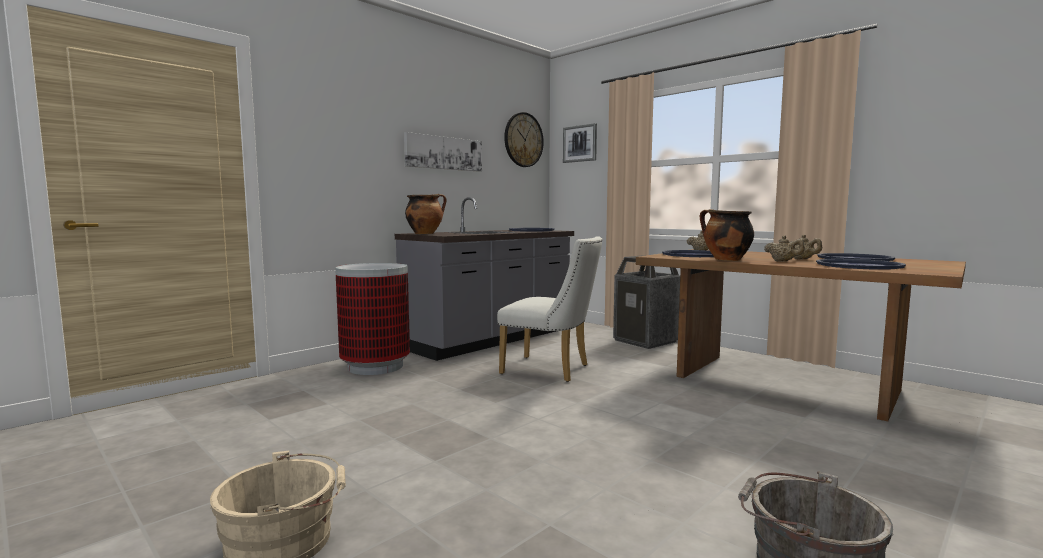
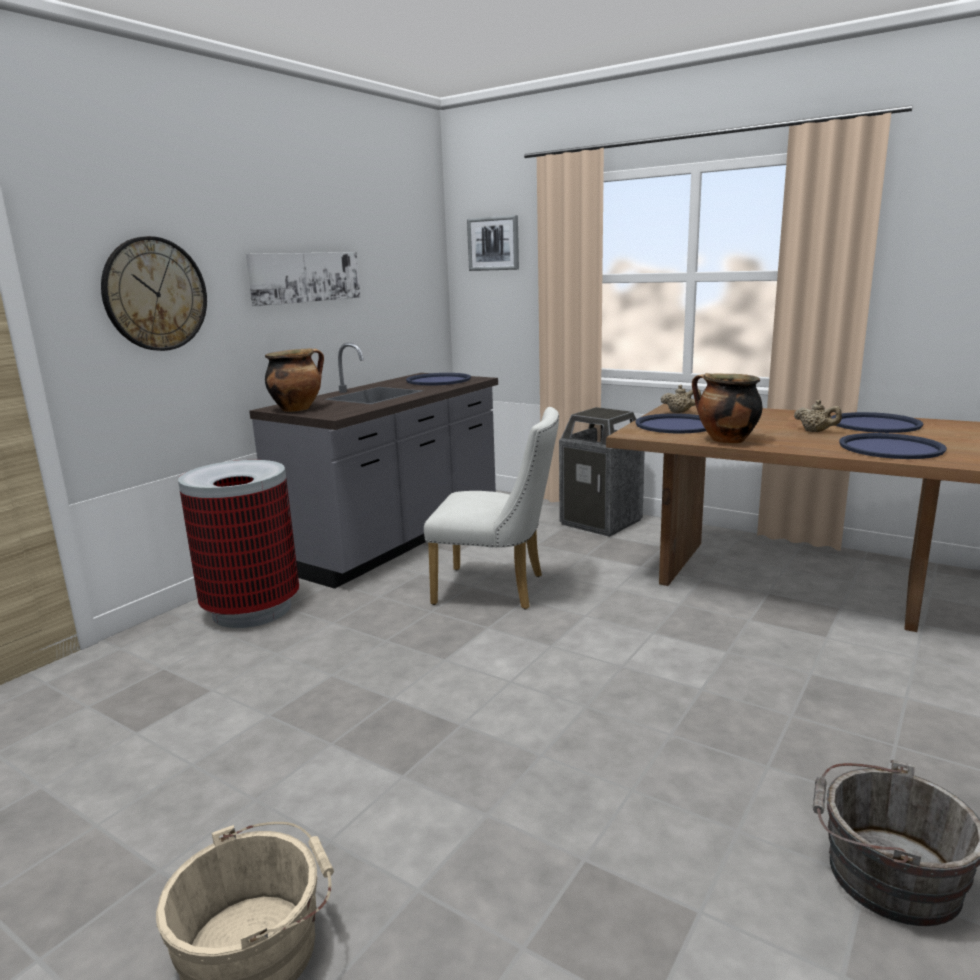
camera: 10 degrees left, 10 degrees up
wall clock [504,112,544,167] -> wall clock moved to [101,236,207,351]
beige teapot [764,235,805,261] -> none

